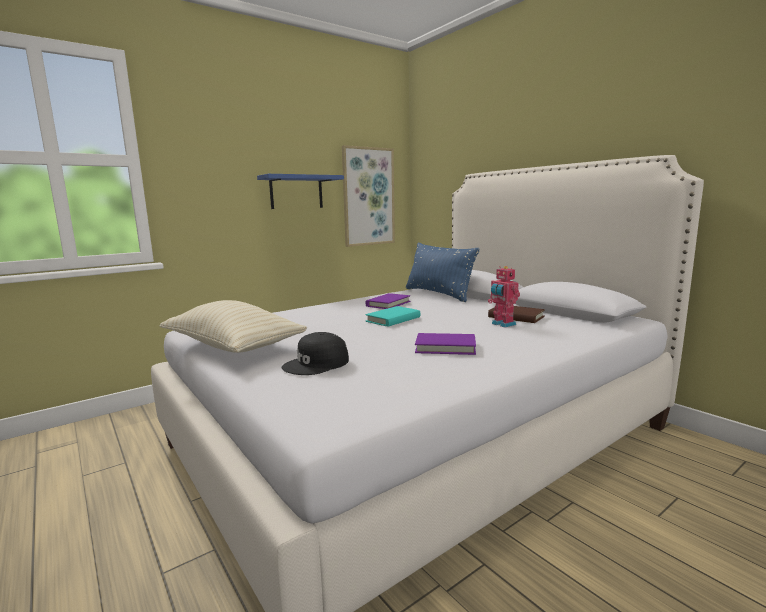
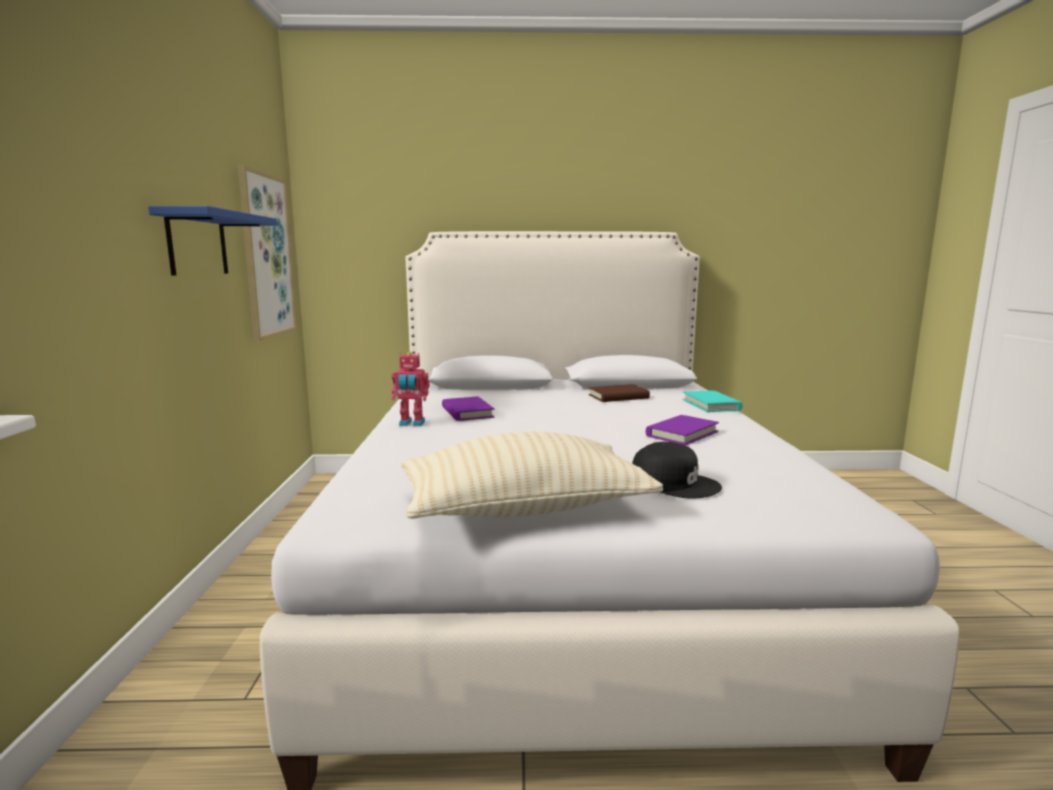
camera: 55 degrees left, 0 degrees up
black cap [281,332,349,375] -> black cap turned 60 degrees counterclockwise [632,442,722,499]
turquoise book [365,306,421,327] -> turquoise book moved to [683,391,743,412]
blue pillow [406,243,479,302] -> none
toy robot [488,266,520,328] -> toy robot moved to [392,352,430,426]

